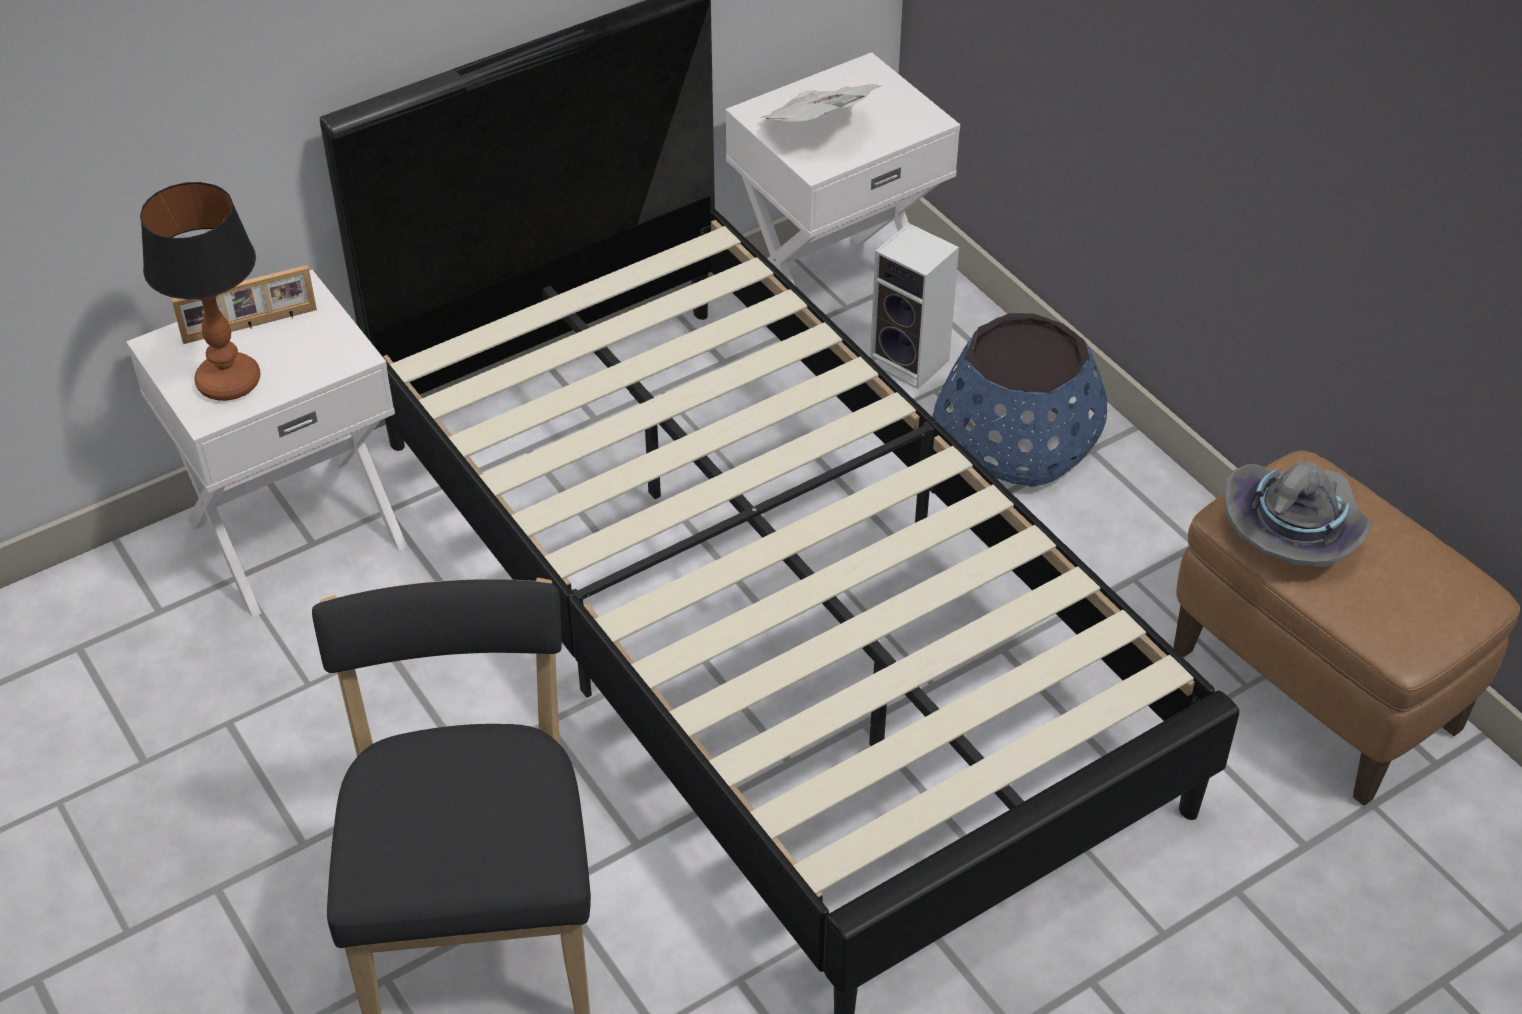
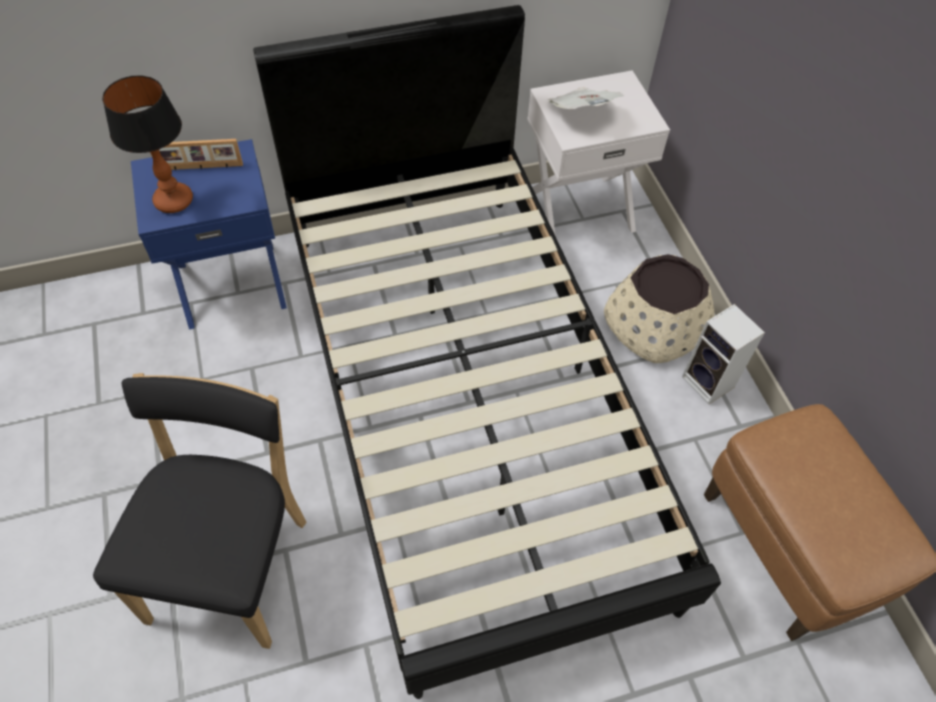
camera: 15 degrees right, 10 degrees up
white nightstand [126,270,407,617] -> blue nightstand [131,139,287,330]
speaker [870,223,959,389] -> speaker moved to [682,304,765,404]
blue planter [932,313,1107,487] -> beige planter [604,254,715,363]
grey hat [1225,462,1372,567] -> none

